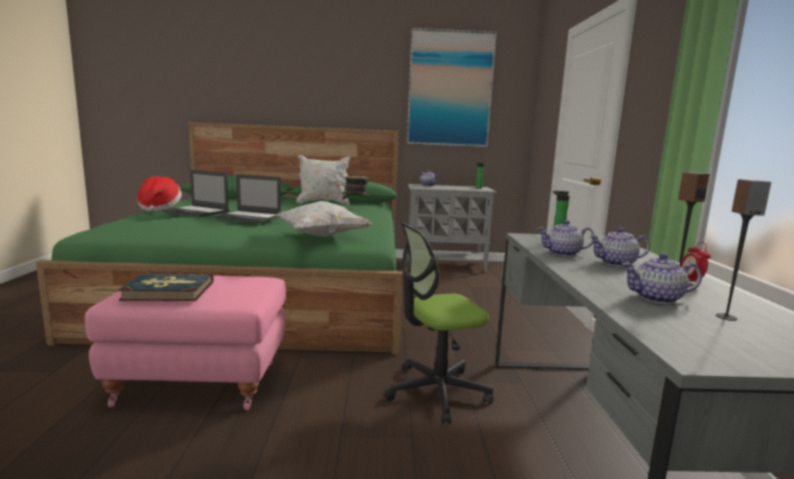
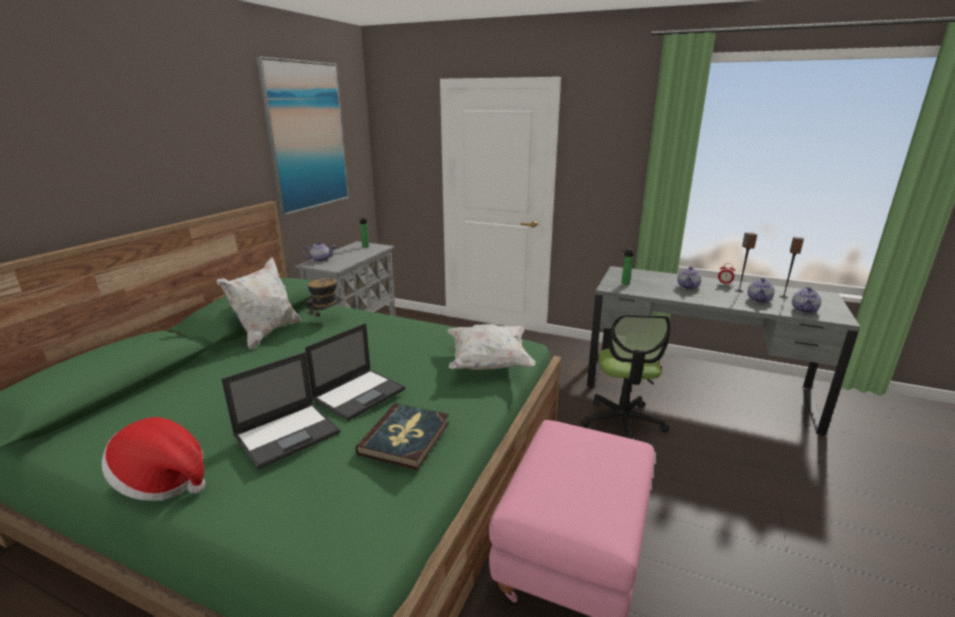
camera: 65 degrees left, 10 degrees up
book [118,273,214,301] -> book moved to [355,403,449,470]
teapot [538,220,594,256] -> teapot moved to [792,287,821,313]

